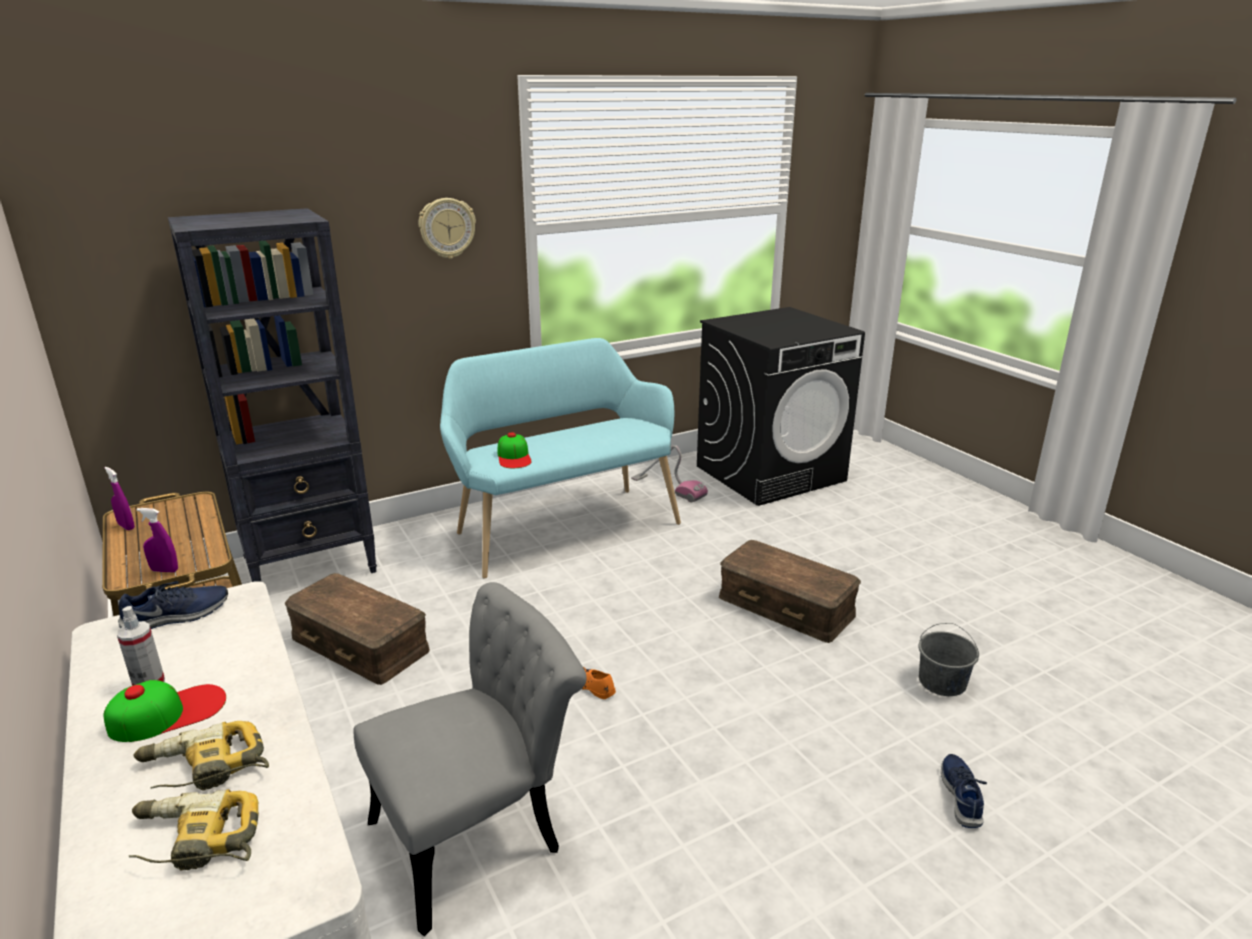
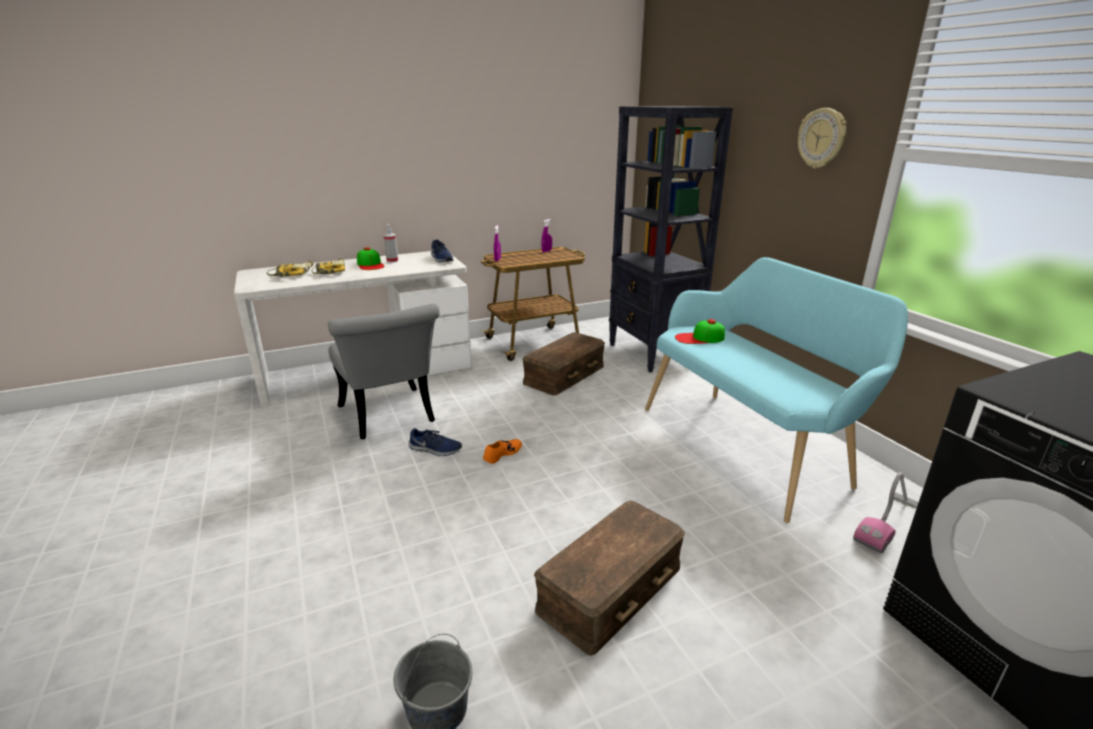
camera: 95 degrees right, 0 degrees up
blue shoe [941,754,987,828] -> blue shoe moved to [408,428,462,456]

